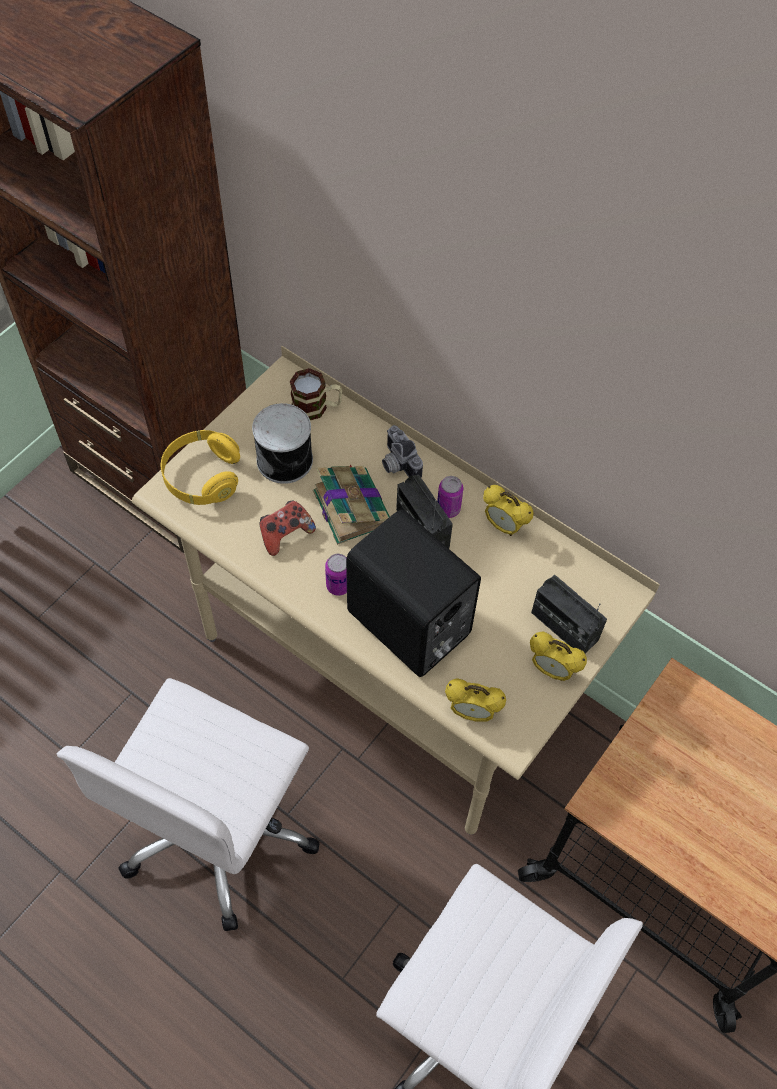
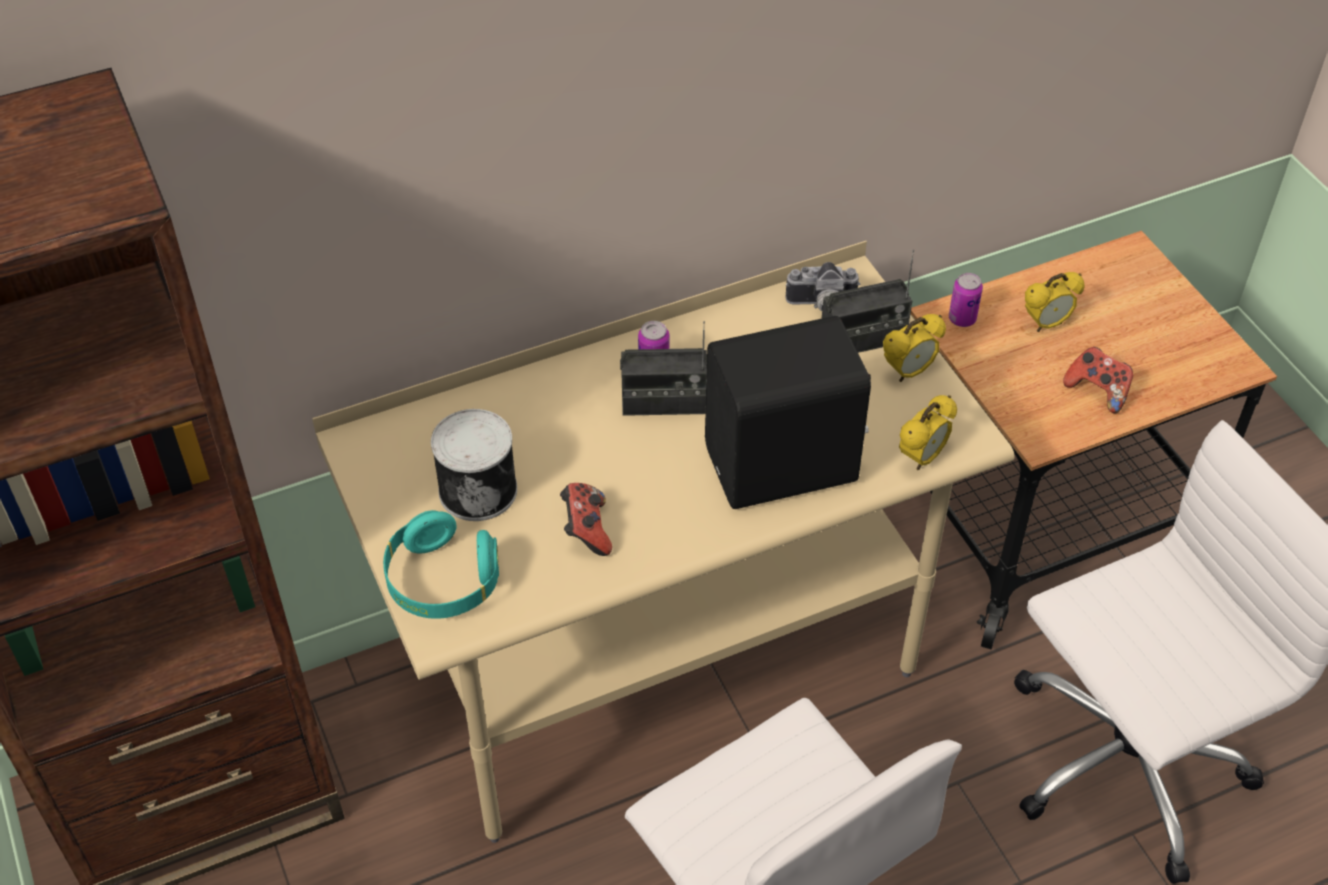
camera: 60 degrees left, 10 degrees down
yellow headphones [161,430,240,505] -> turquoise headphones [383,510,499,619]
mug [290,368,342,420] -> none
book [313,464,390,545] -> none
can [325,554,347,596] -> can moved to [949,273,983,327]
camera [382,425,423,478] -> camera moved to [786,262,860,311]
alarm clock [483,485,534,536] -> alarm clock moved to [1025,272,1085,332]
none -> game controller [1063,347,1133,413]

